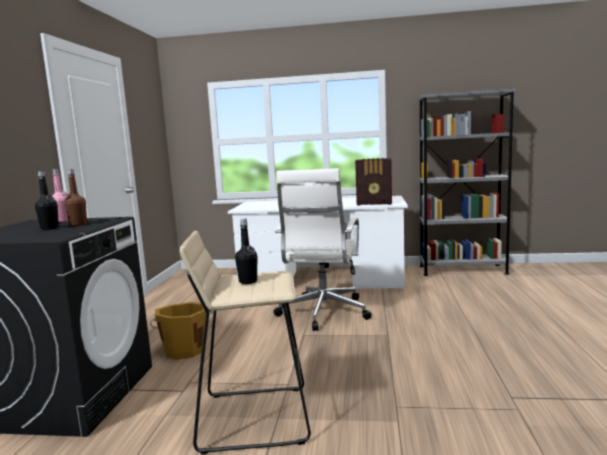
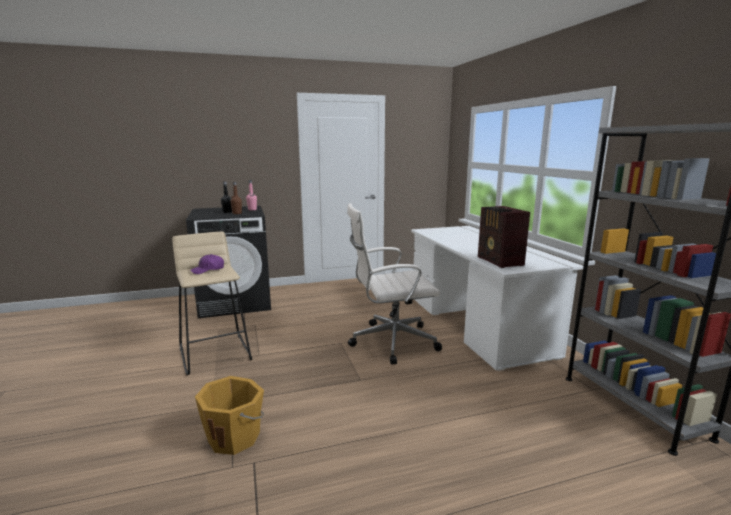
camera: 65 degrees right, 5 degrees up
orange bucket [150,302,213,360] -> orange bucket moved to [195,376,264,455]
black bottle [235,219,257,284] -> purple cap [190,254,224,274]

